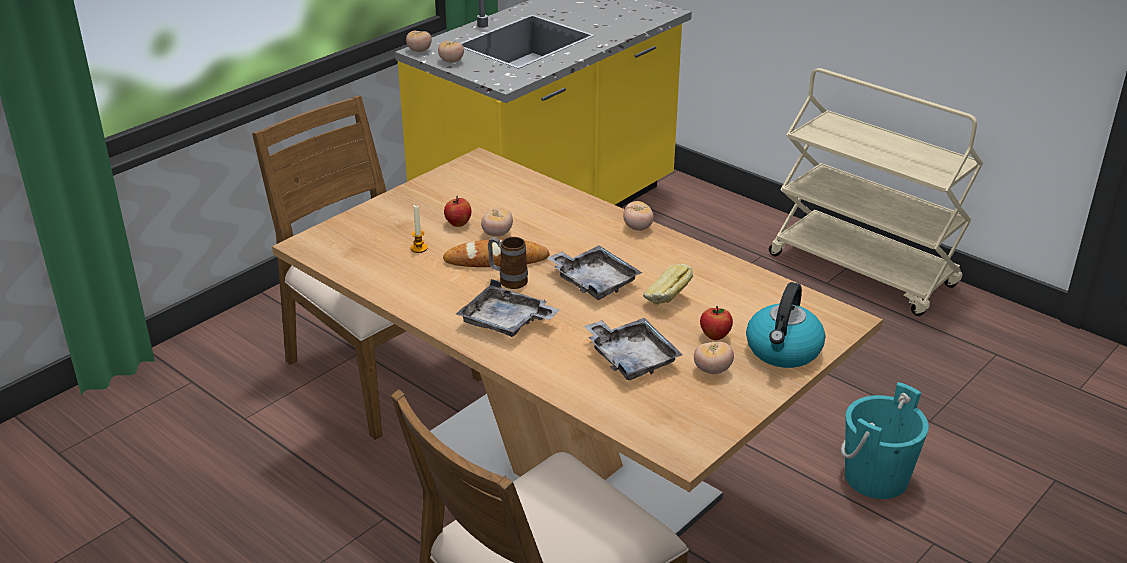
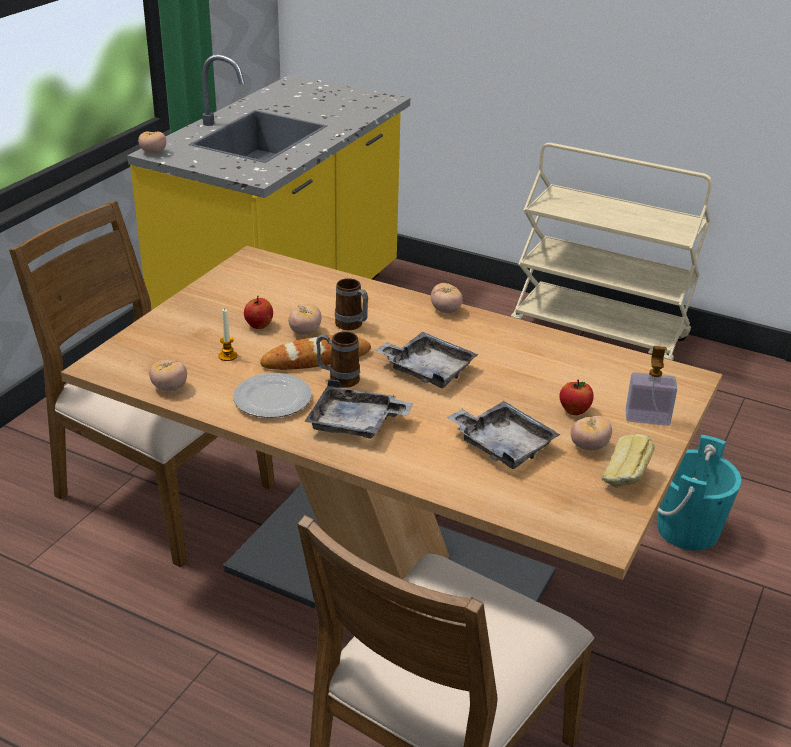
camera: 15 degrees left, 0 degrees up
tomato [438,41,464,63] -> tomato moved to [149,360,187,391]
bread [643,264,693,306] -> bread moved to [602,434,655,488]
kettle [746,282,825,368] -> soap dispenser [626,346,677,426]
none -> plate [233,373,312,418]
none -> mug [335,278,368,330]

